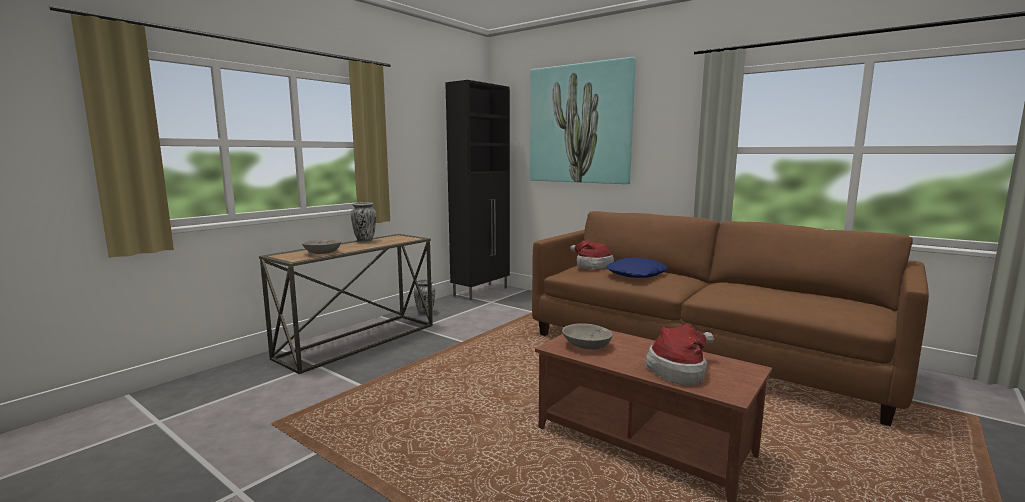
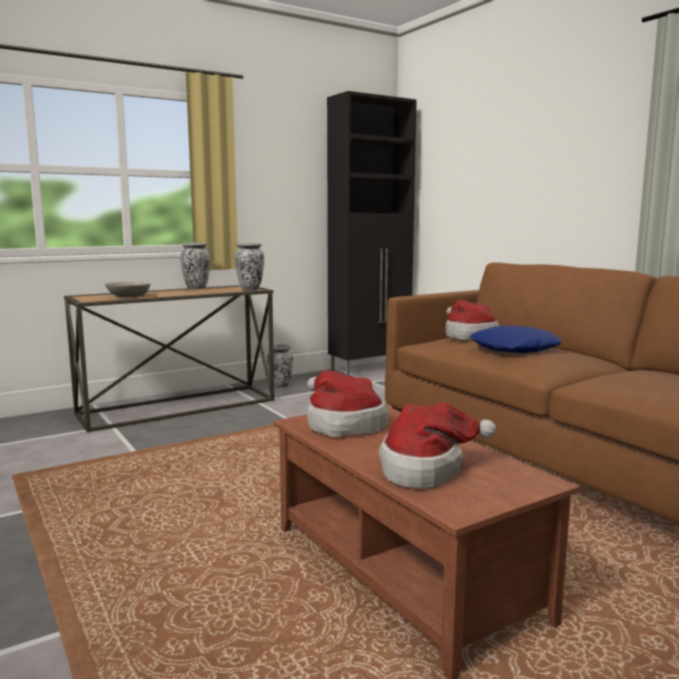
camera: 20 degrees right, 0 degrees up
picture [530,57,636,184] -> none
grey bowl [562,323,613,350] -> hat [307,371,388,437]
none -> vase [235,243,264,290]

